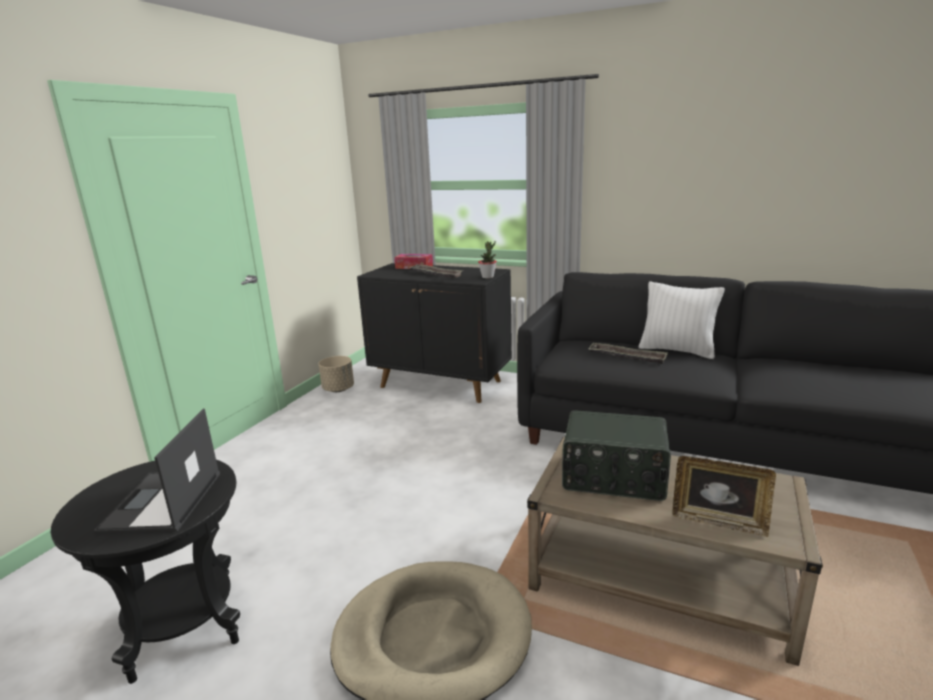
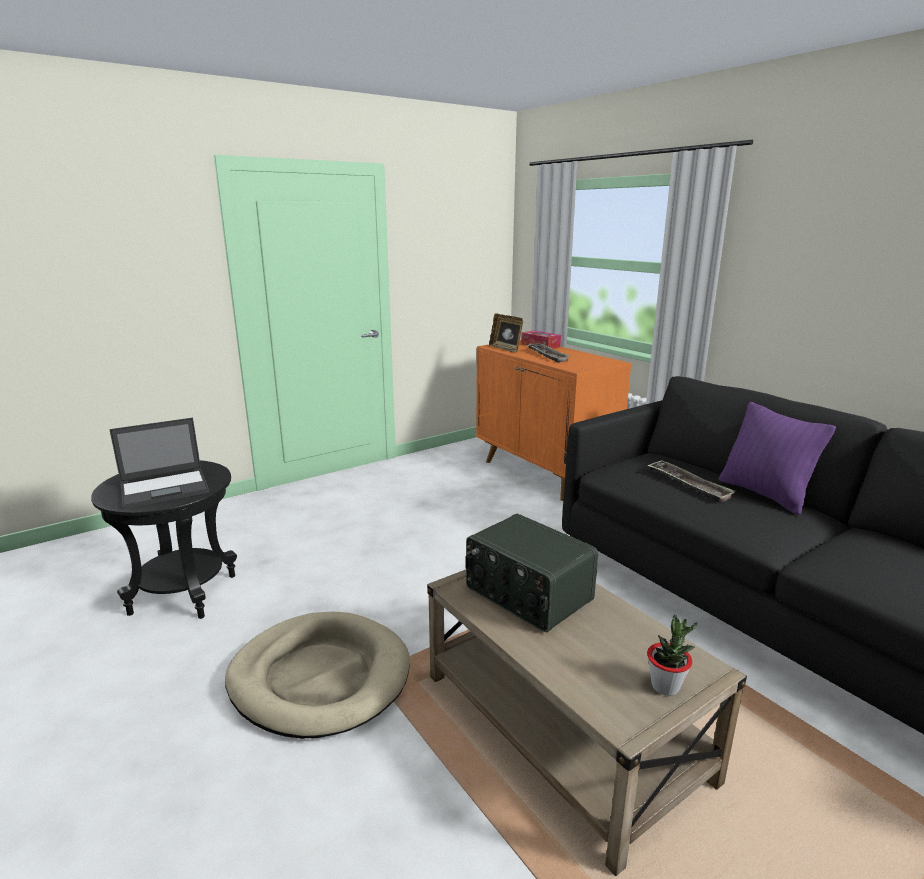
camera: 30 degrees right, 0 degrees up
laptop [94,409,220,534] -> laptop turned 150 degrees counterclockwise [109,418,209,509]
beige planter [319,356,354,392] -> none
black cabinet [357,263,512,403] -> orange cabinet [476,340,631,501]
potted plant [478,241,497,278] -> potted plant moved to [647,614,698,696]
white pillow [639,282,725,359] -> purple pillow [719,402,836,515]
picture frame [672,456,776,537] -> picture frame moved to [489,313,523,353]

